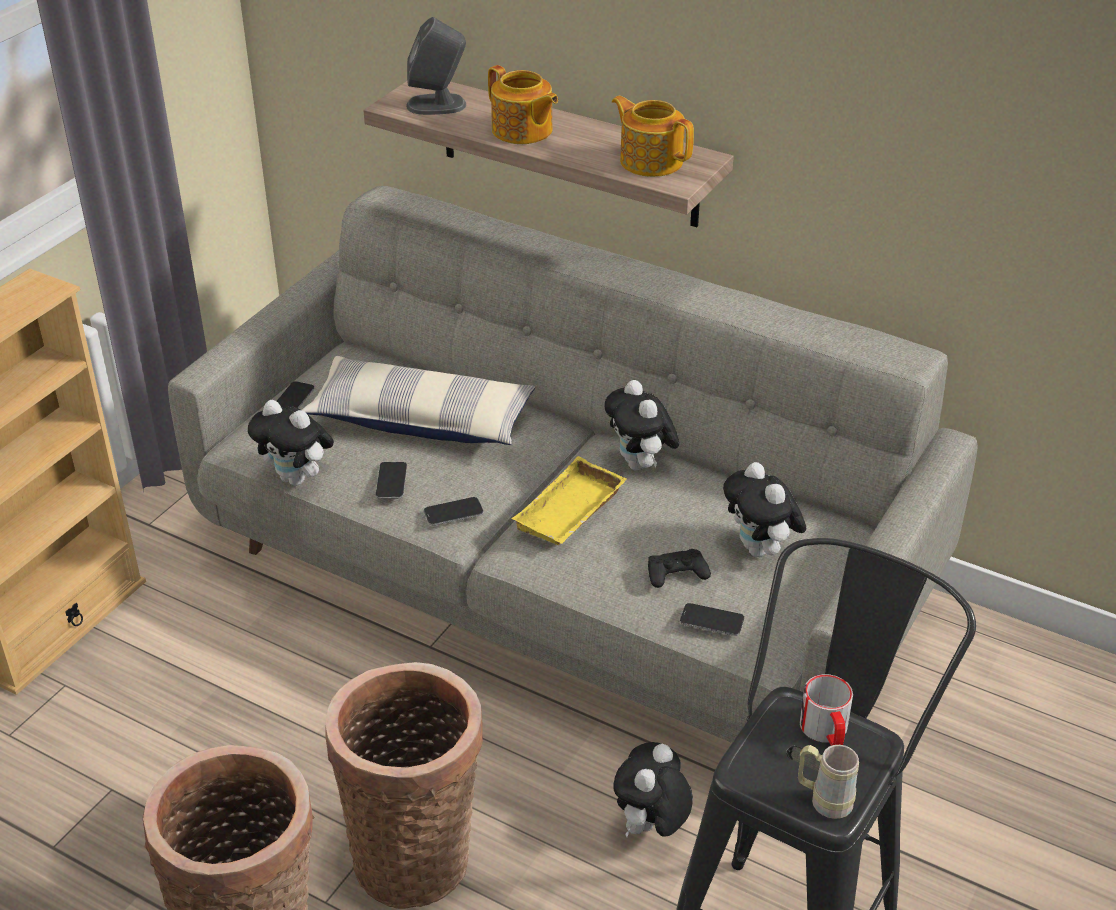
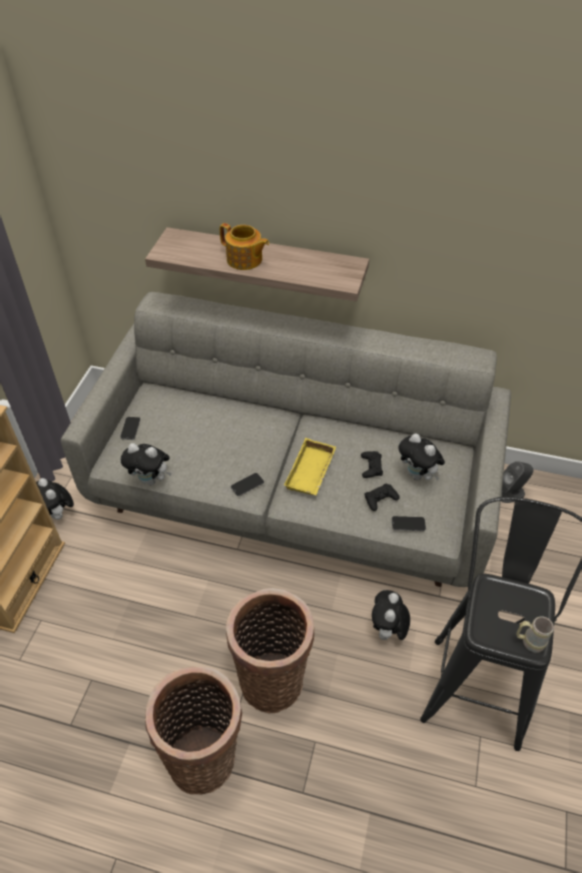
camera: 15 degrees left, 10 degrees up
pillow [302,356,535,445] -> none
phone [376,462,407,499] -> none
grey speaker [406,17,466,115] -> grey speaker moved to [501,461,534,503]
plush toy [605,380,679,470] -> plush toy moved to [36,478,74,520]
teapot [612,96,694,177] -> none
mug [799,674,853,746] -> none
none -> black game controller [361,451,383,478]

